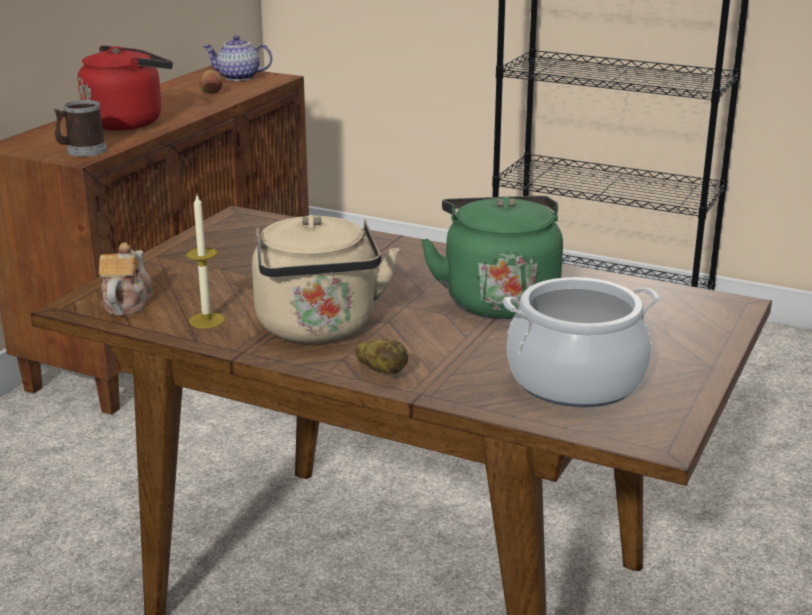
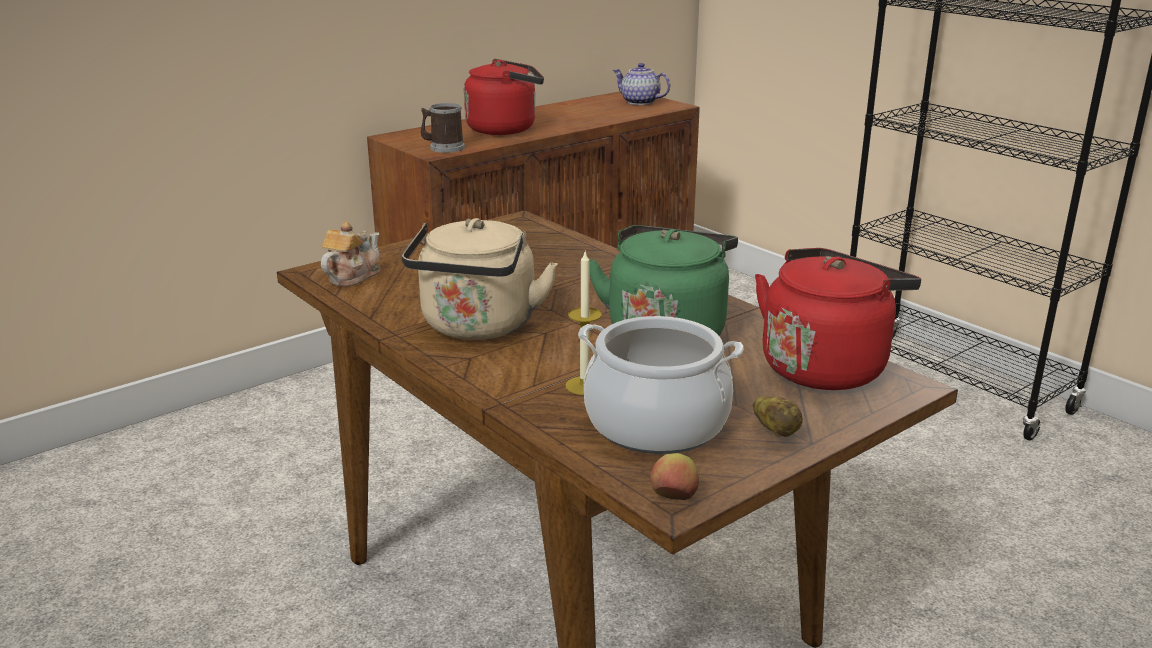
camera: 25 degrees right, 0 degrees up
candle [186,195,225,329] -> candle moved to [565,250,602,395]
apple [199,70,223,94] -> apple moved to [650,453,699,500]
potato [355,339,408,375] -> potato moved to [753,396,803,437]
none -> red kettle [755,248,921,390]

